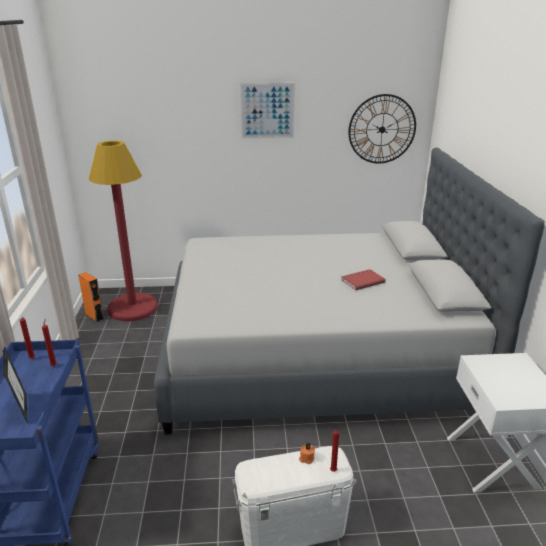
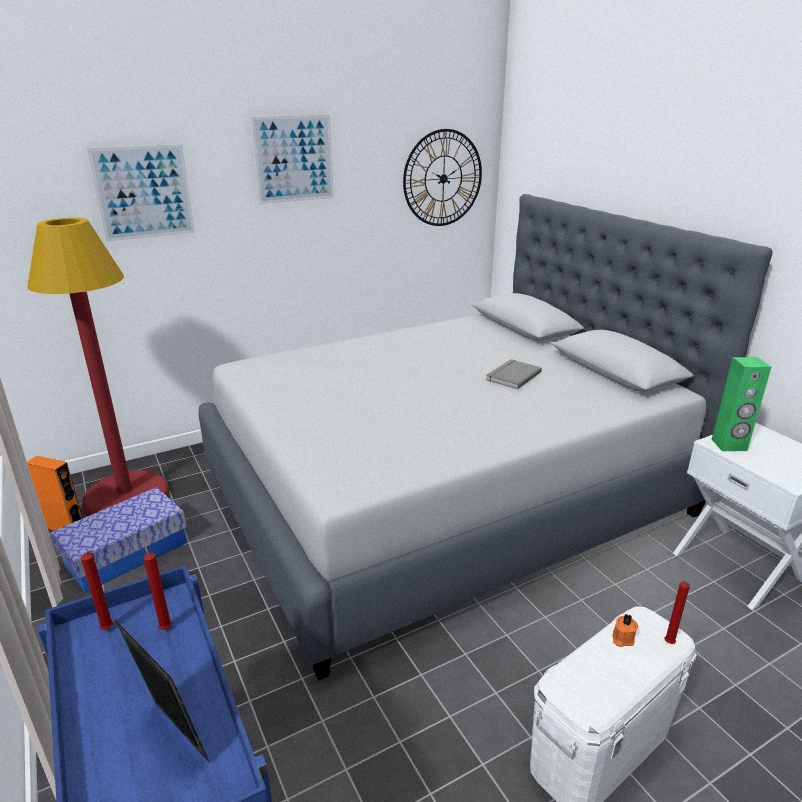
camera: 25 degrees left, 0 degrees up
red book [341,269,386,290] -> grey book [486,359,542,389]
none -> storage box [51,487,187,593]
none -> picture [87,144,195,242]
none -> green speaker [711,357,772,451]

